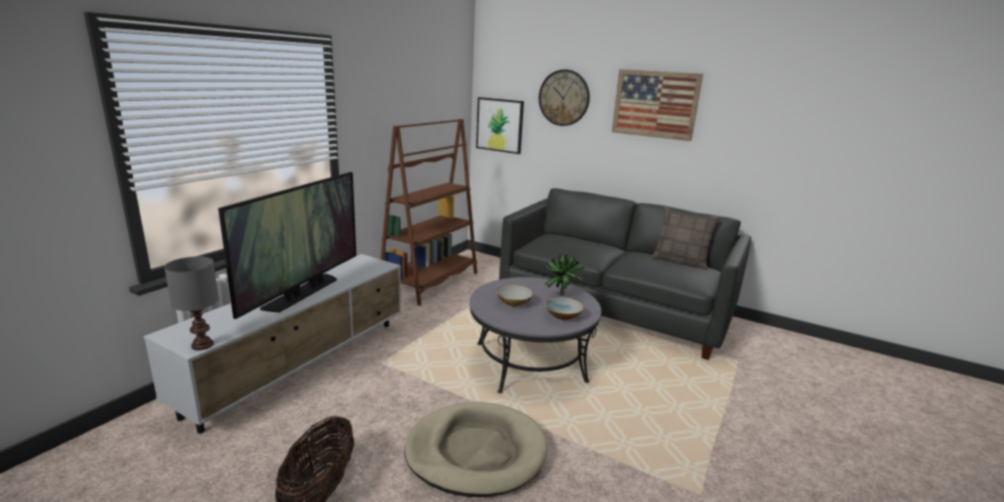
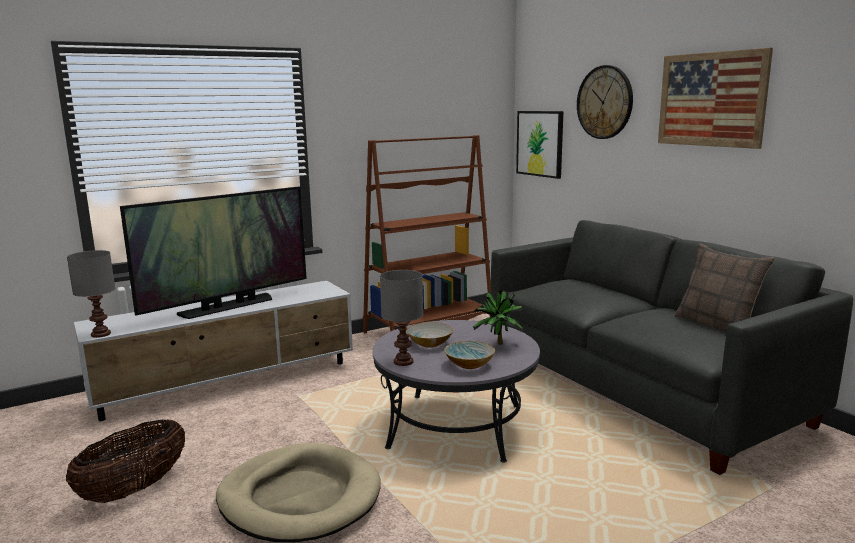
camera: 30 degrees right, 5 degrees down
none -> grey table lamp [380,270,423,366]

